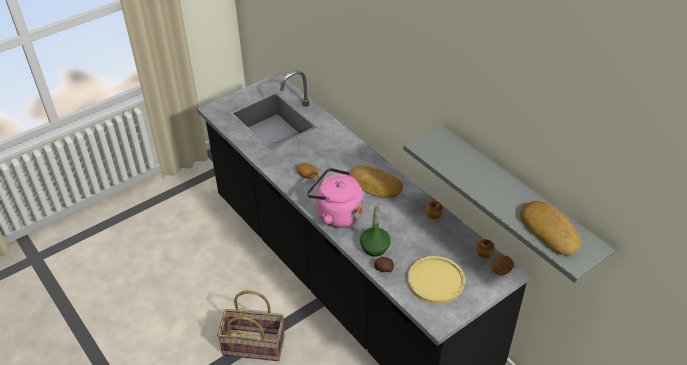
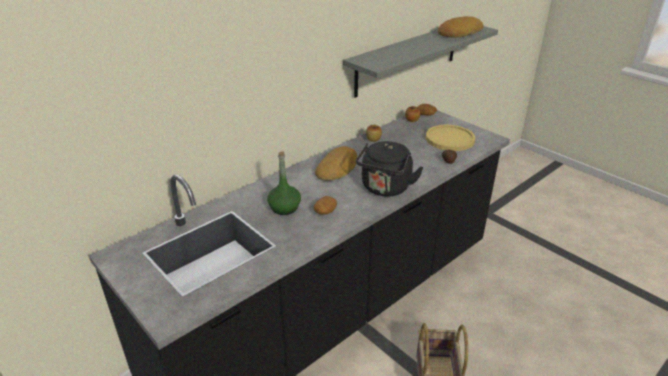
camera: 95 degrees left, 10 degrees down
pink kettle [307,168,363,228] -> black kettle [356,141,424,197]
green bottle [360,206,391,256] -> green bottle moved to [267,151,301,215]

